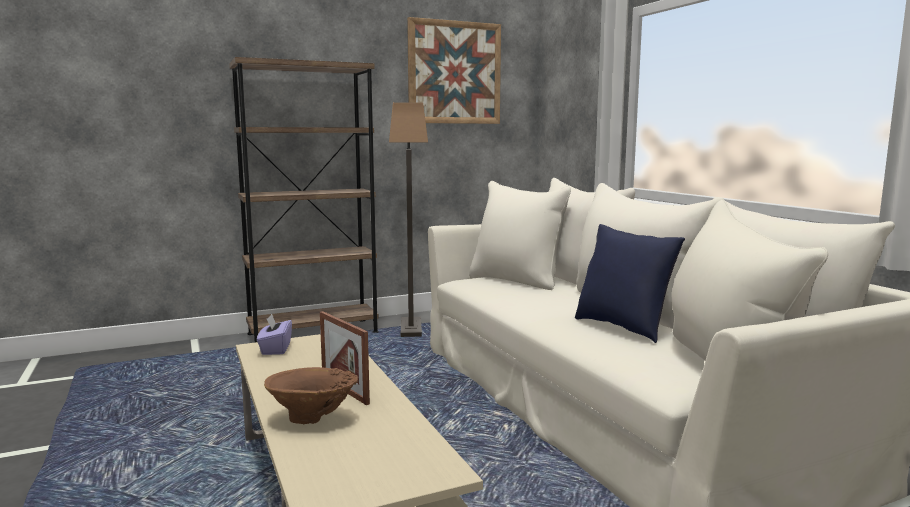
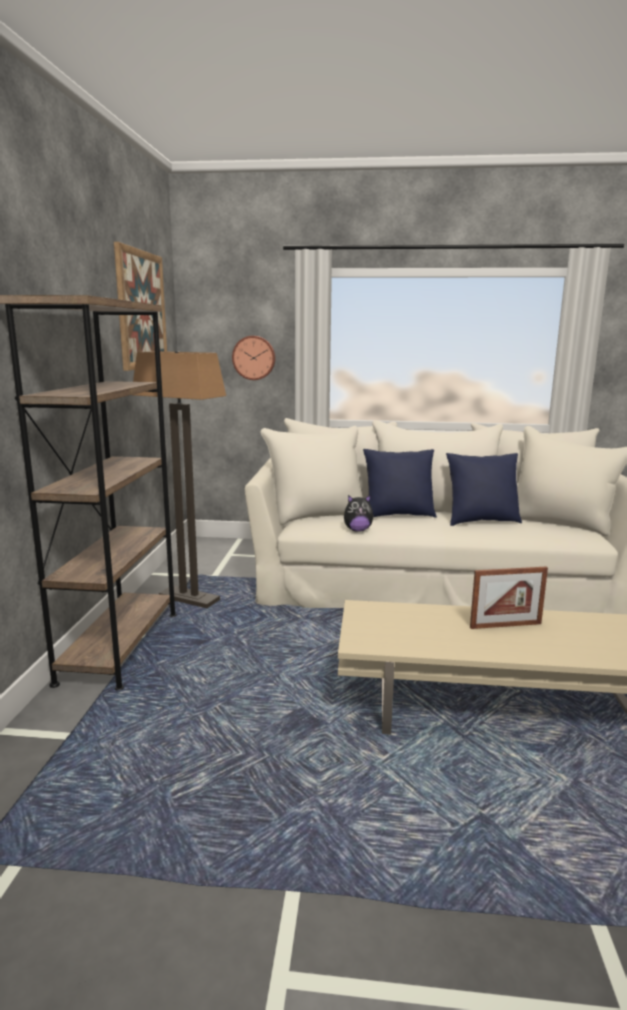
camera: 60 degrees left, 5 degrees up
purple tissue box [257,314,292,355] -> none
brown vase [264,367,358,424] -> none
none -> wall clock [232,336,275,380]
none -> plush toy [344,495,374,532]
none -> blue pillow [363,449,437,518]

